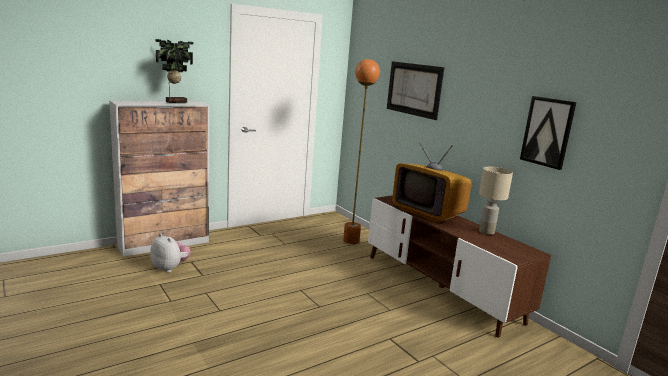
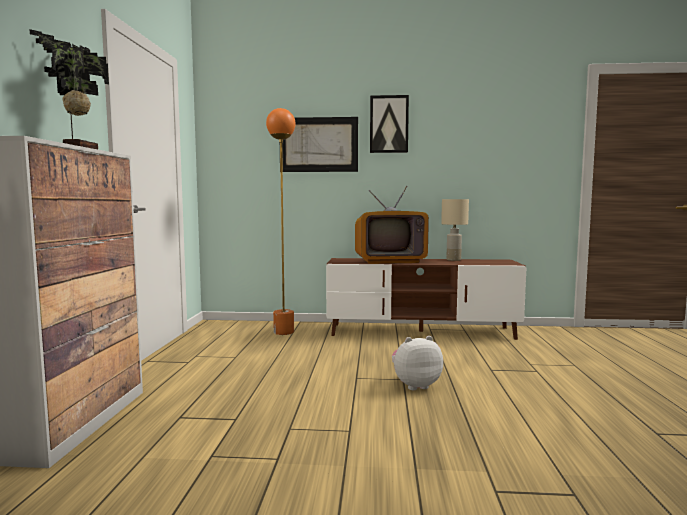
camera: 50 degrees left, 10 degrees down
plush toy [150,233,191,273] -> plush toy moved to [392,336,443,390]
picture [520,96,577,170] -> picture moved to [370,95,409,153]

